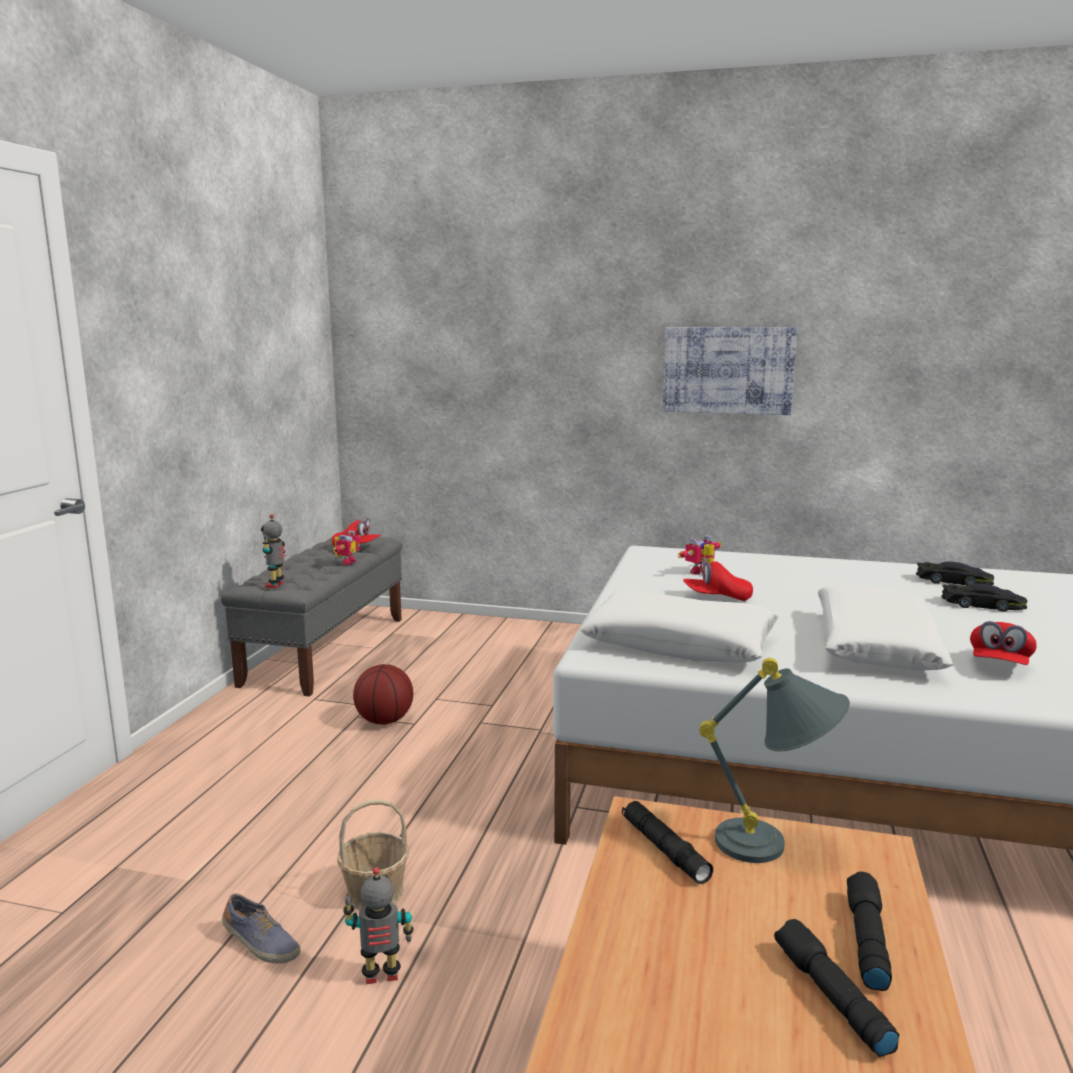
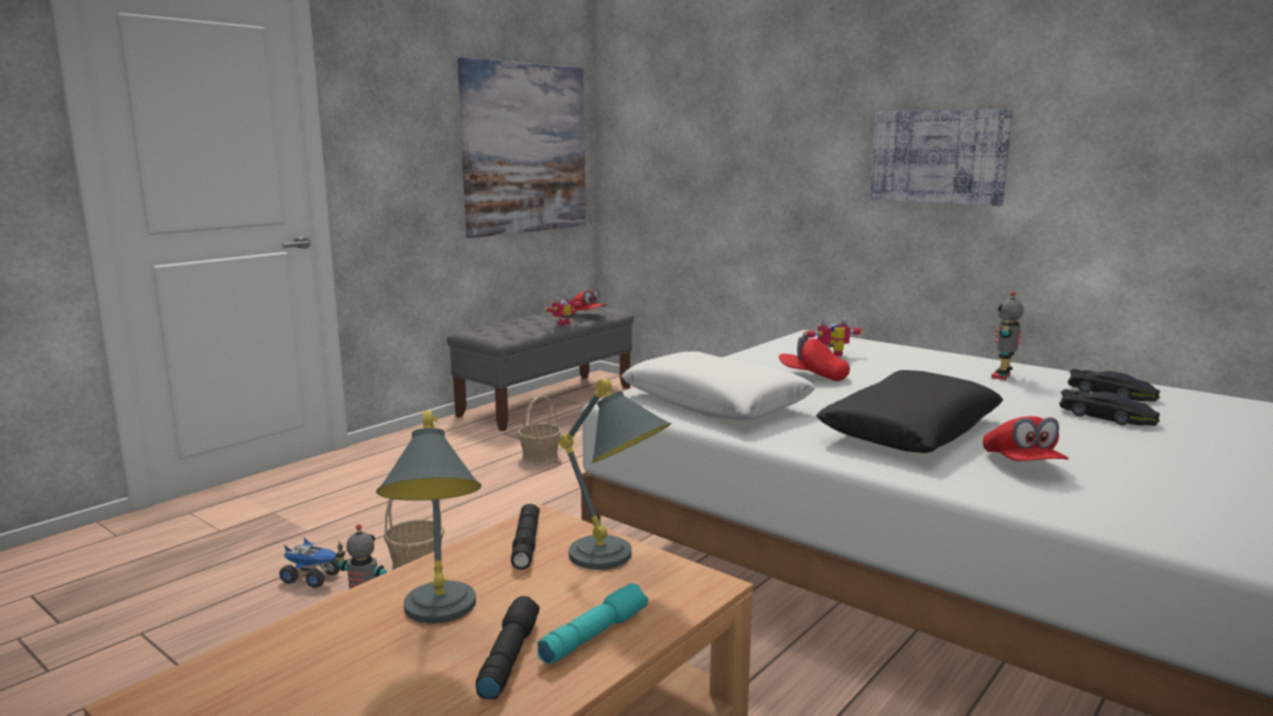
camera: 25 degrees right, 0 degrees up
shoe [222,893,301,963] -> toy truck [279,538,341,588]
toy robot [261,514,285,588] -> toy robot moved to [991,291,1024,380]
basketball [353,664,413,725] -> basket [518,395,562,464]
white pillow [818,585,953,671] -> black pillow [816,370,1003,453]
black flashlight [847,872,892,991] -> turquoise flashlight [537,583,648,664]
red cap [970,621,1036,665] -> red cap turned 60 degrees counterclockwise [983,416,1069,461]
none -> grey table lamp [376,411,481,624]
none -> picture [457,57,586,238]

